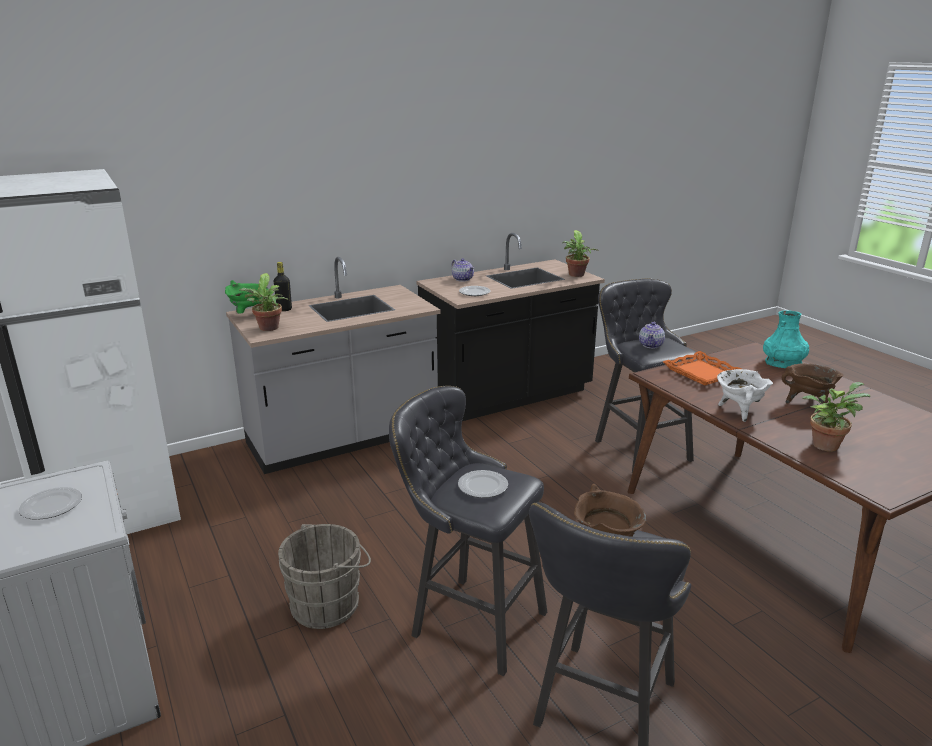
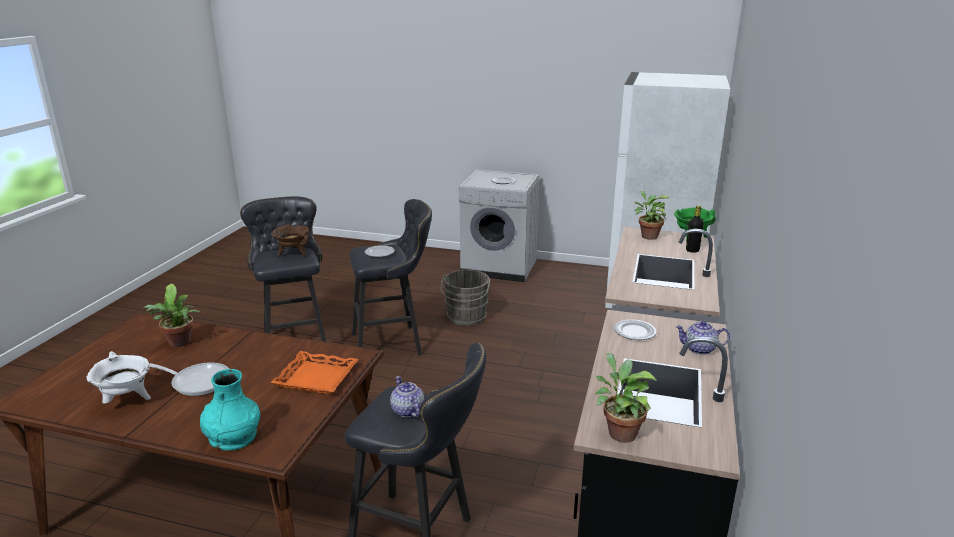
camera: 135 degrees right, 0 degrees up
white cooking pot [717,369,773,422] -> white cooking pot moved to [87,351,151,404]
brown cooking pot [782,363,843,404] -> frying pan [150,362,229,396]

